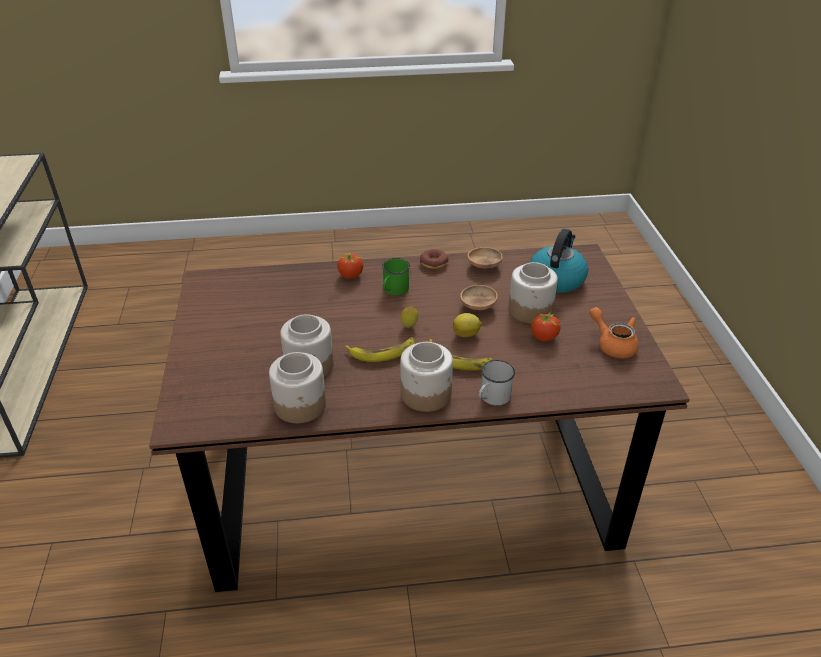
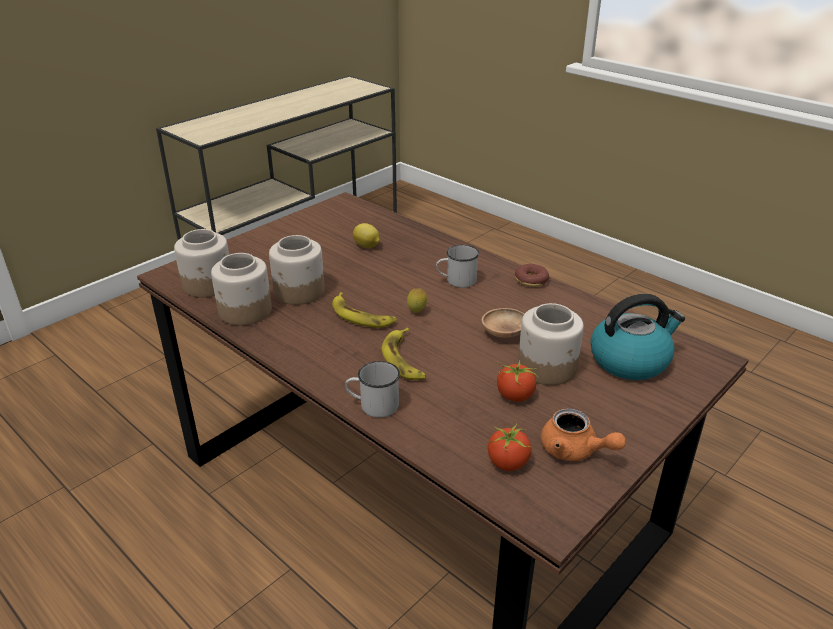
camera: 50 degrees right, 5 degrees down
tomato [337,252,363,279] -> tomato moved to [488,423,532,471]
green mug [382,258,410,295] -> white mug [436,245,479,288]
jar [400,342,453,412] -> jar moved to [174,229,229,298]
lemon [453,313,482,337] -> lemon moved to [353,223,380,248]
brown bowl [467,247,503,269] -> none
orange teapot [589,307,639,358] -> orange teapot turned 120 degrees clockwise [541,408,626,461]

